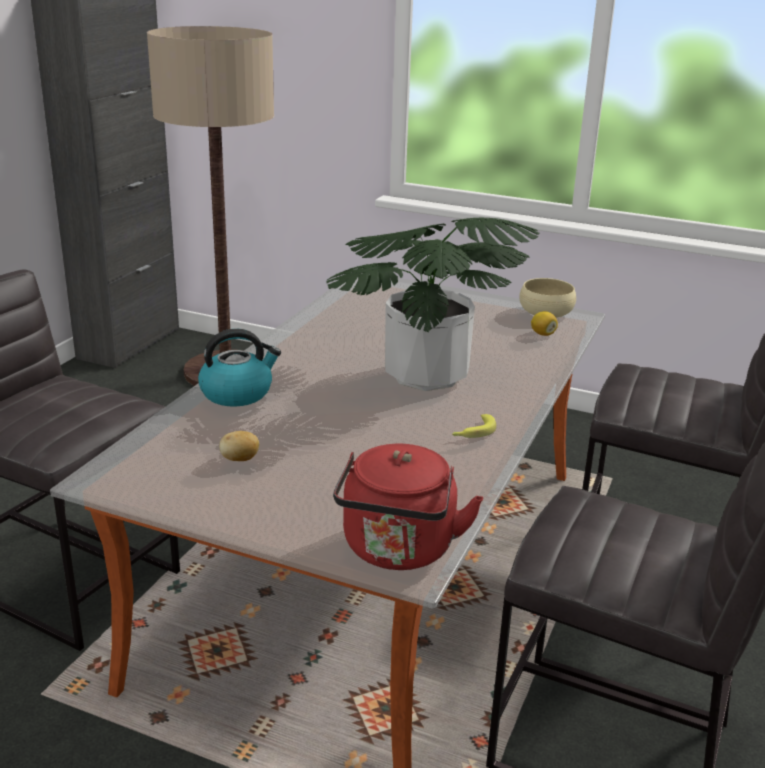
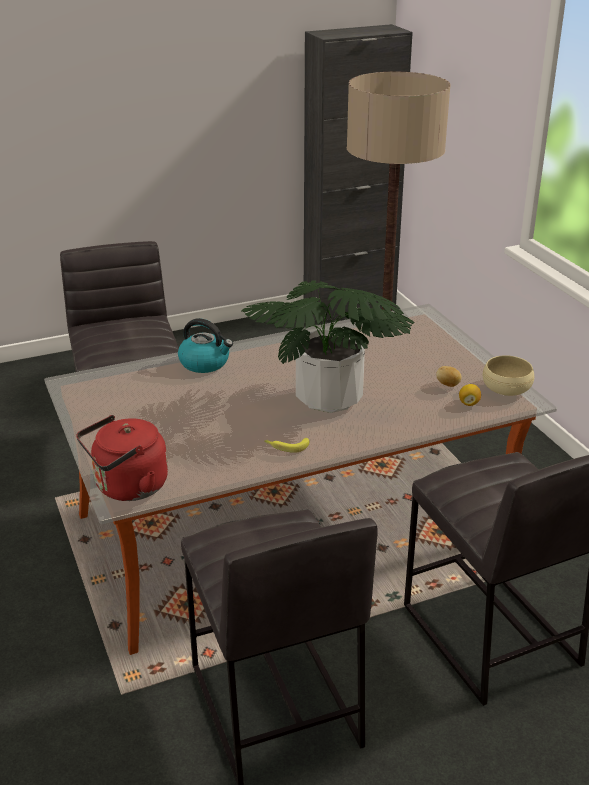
camera: 45 degrees right, 5 degrees up
potato [219,431,259,461] -> potato moved to [436,366,462,387]

